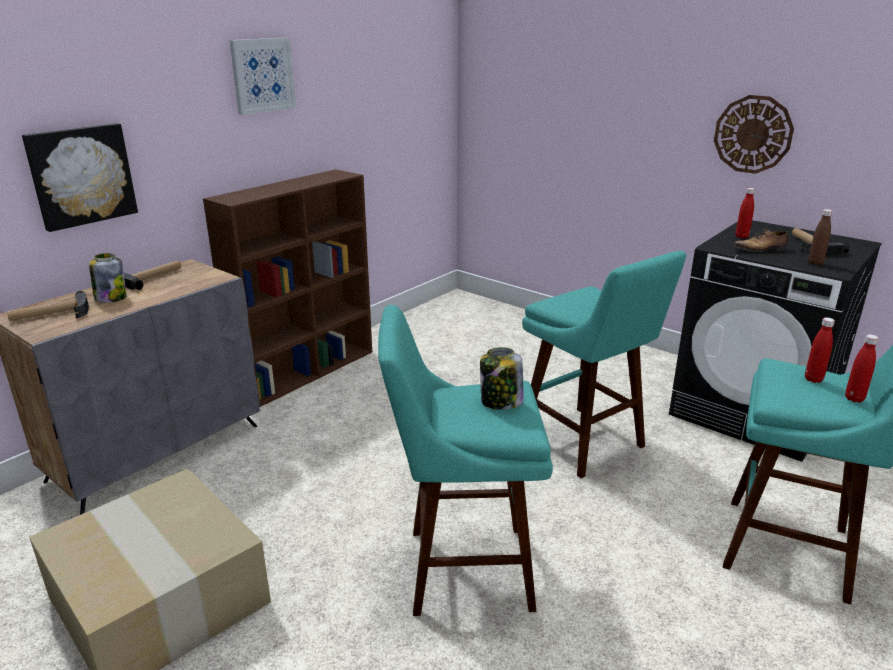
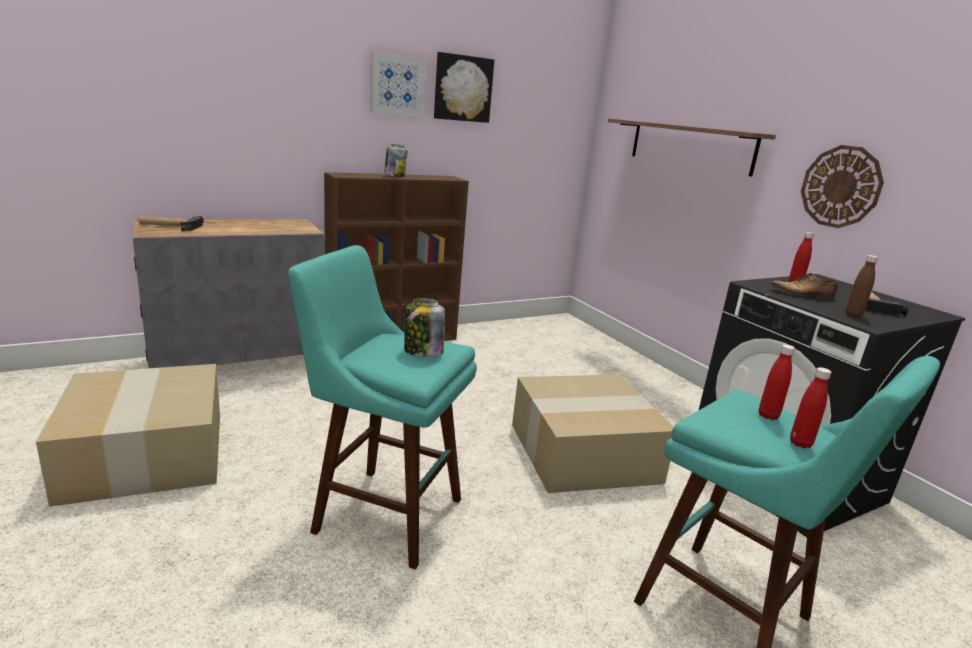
camera: 20 degrees right, 5 degrees down
picture [22,123,138,232] -> picture moved to [434,52,494,123]
jar [89,253,127,303] -> jar moved to [384,144,407,177]
hammer [124,260,181,290] -> none
turquoise stool [522,251,686,478] -> cardboard box [512,374,673,493]
none -> shelf [608,118,776,177]

